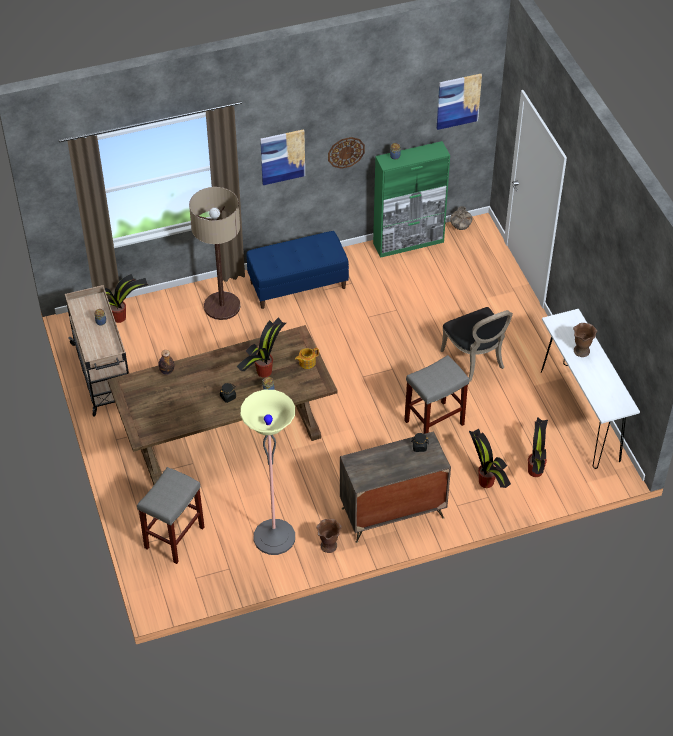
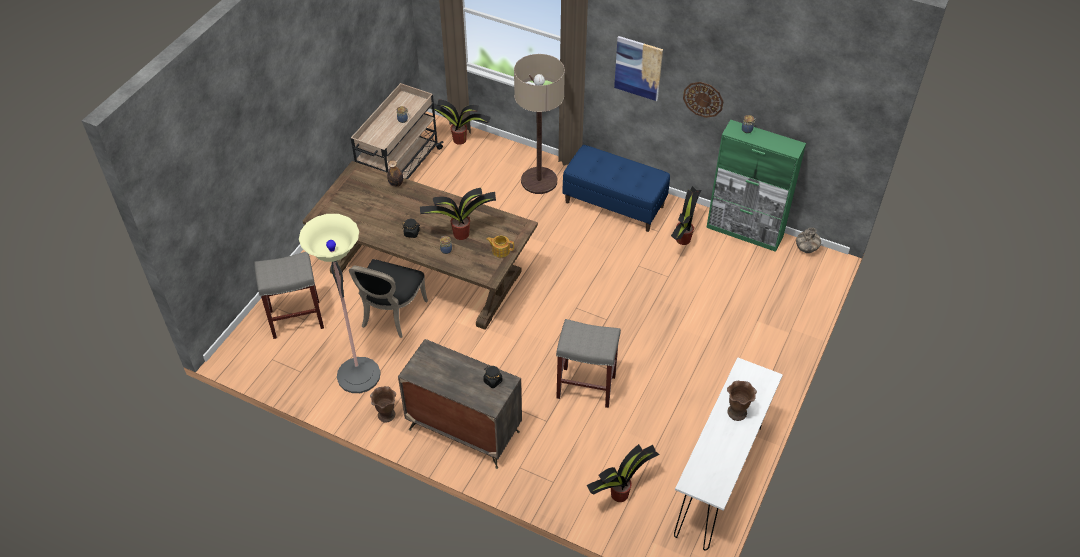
camera: 45 degrees right, 0 degrees up
picture [437,74,482,130] -> none
black chair [441,307,513,382] -> black chair moved to [349,259,428,338]
potted plant [469,429,511,488] -> potted plant moved to [671,186,702,245]

